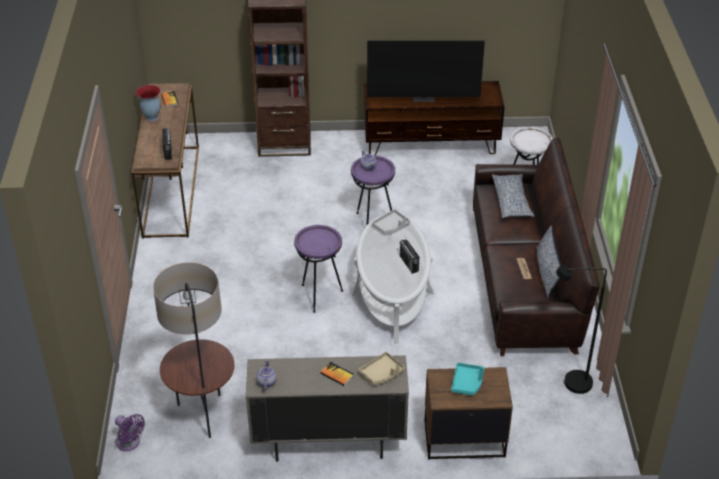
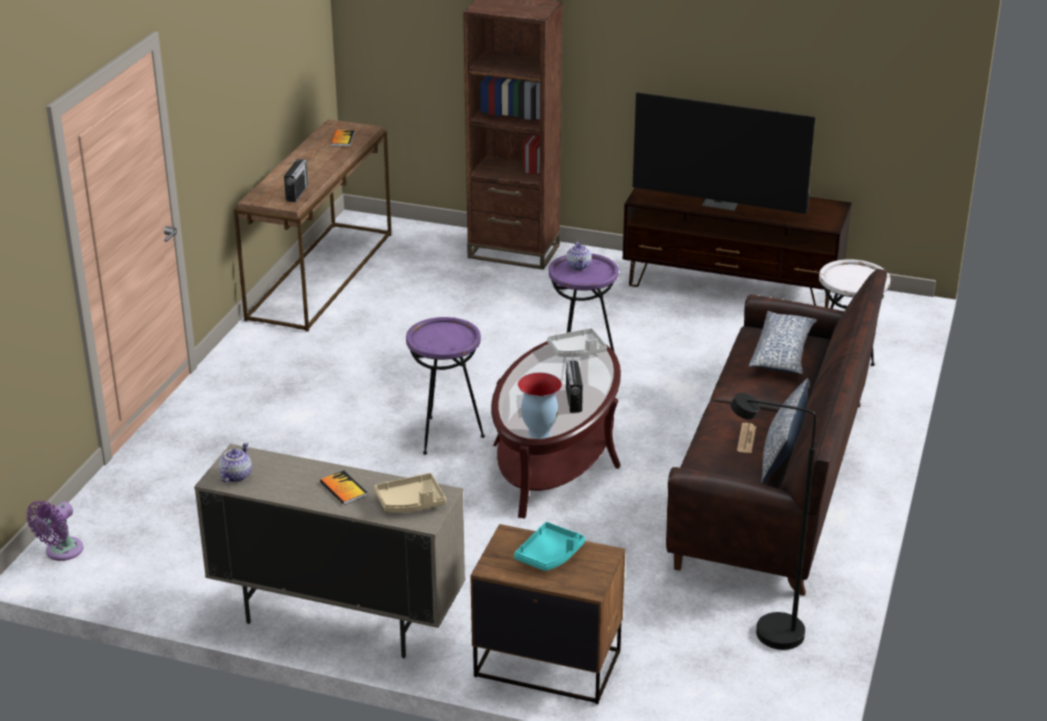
camera: 20 degrees right, 10 degrees down
purple fan [115,414,145,451] -> purple fan turned 60 degrees clockwise [26,501,84,561]
vase [136,85,161,122] -> vase moved to [518,373,562,439]
floor lamp [153,262,234,438] -> none
white coffee table [352,215,434,344] -> brown coffee table [491,341,621,519]

